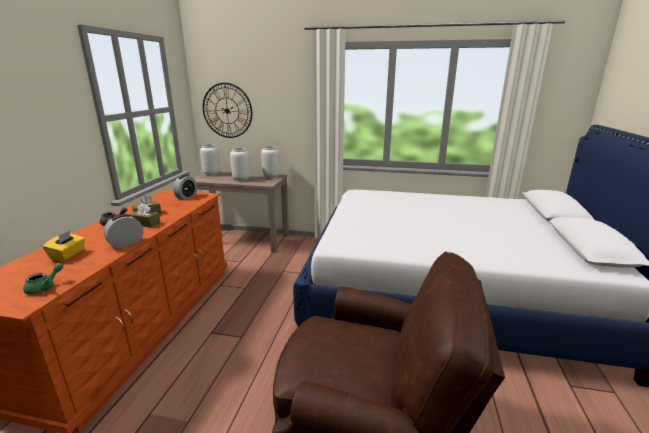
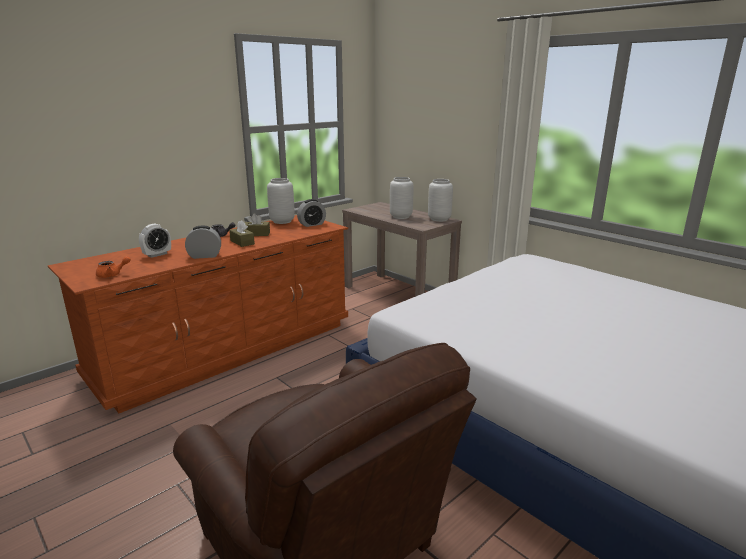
camera: 35 degrees right, 0 degrees up
green teapot [23,263,64,294] -> orange teapot [96,256,131,278]
yellow tissue box [43,230,85,261] -> alarm clock [139,224,171,258]
grey vase [200,144,220,176] -> grey vase moved to [267,178,295,224]
wall clock [203,83,252,138] -> none

